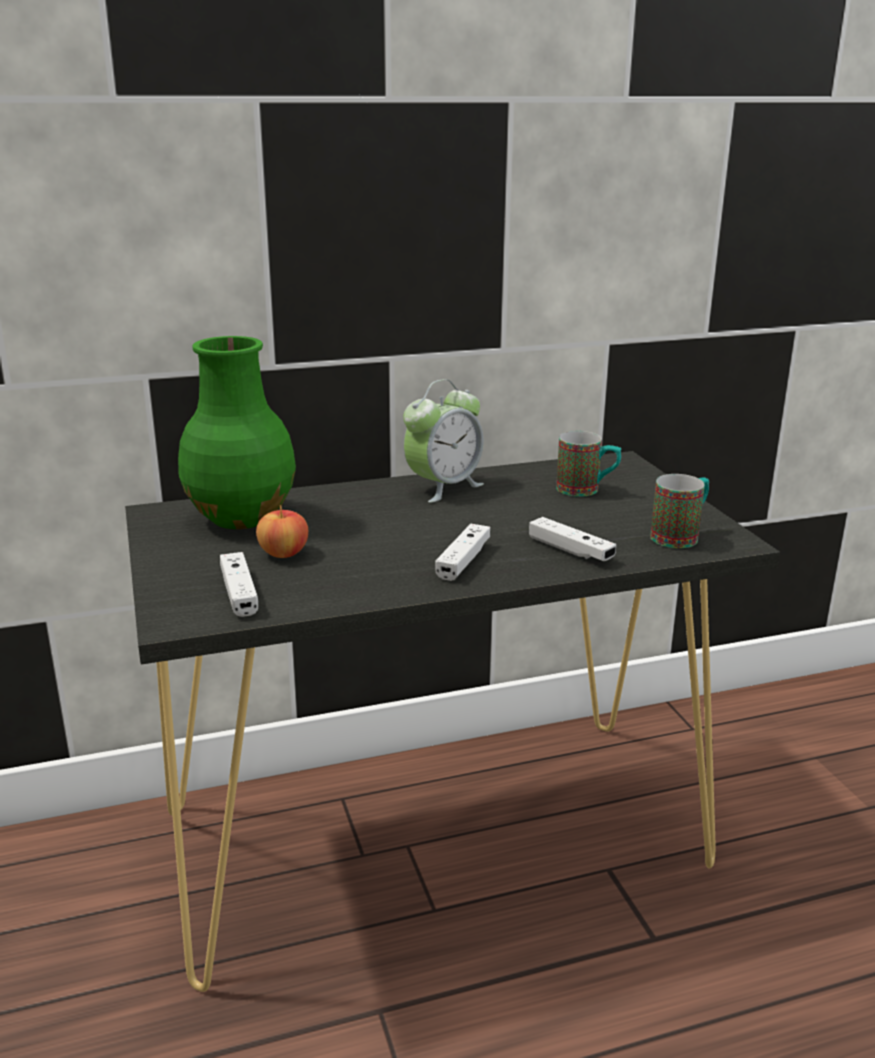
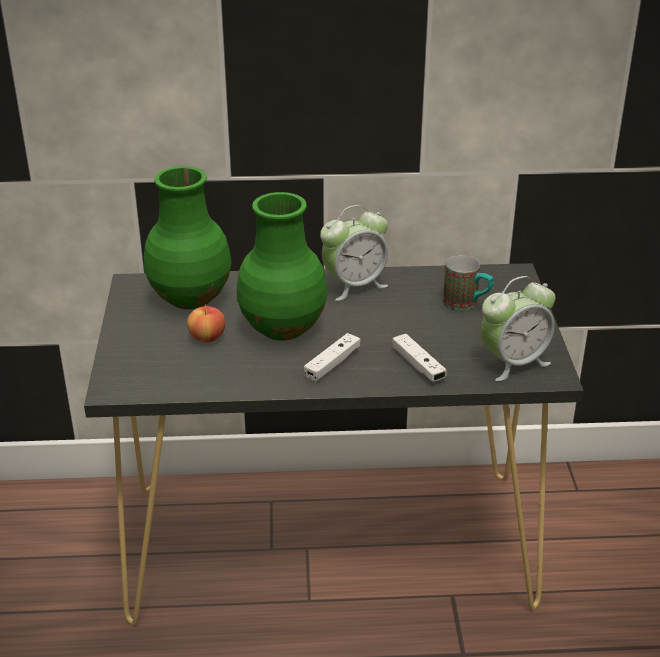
camera: 15 degrees right, 10 degrees up
white game controller [220,552,258,617] -> none
mug [650,474,709,548] -> alarm clock [480,276,555,382]
none -> green vase [237,192,327,341]

